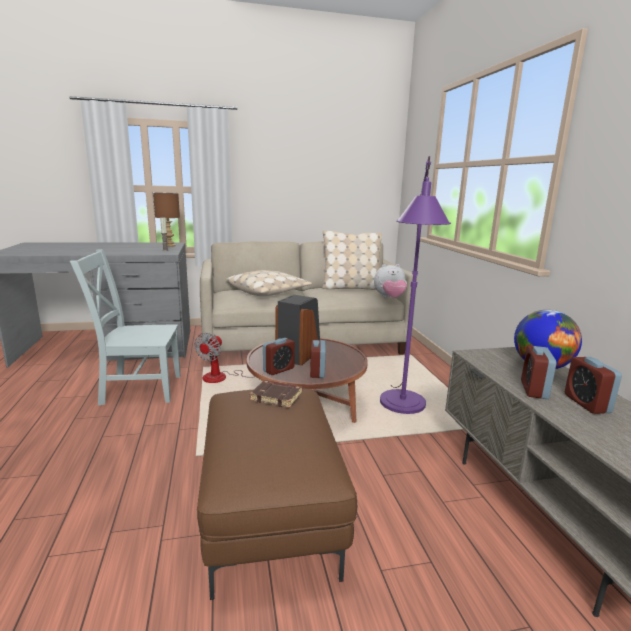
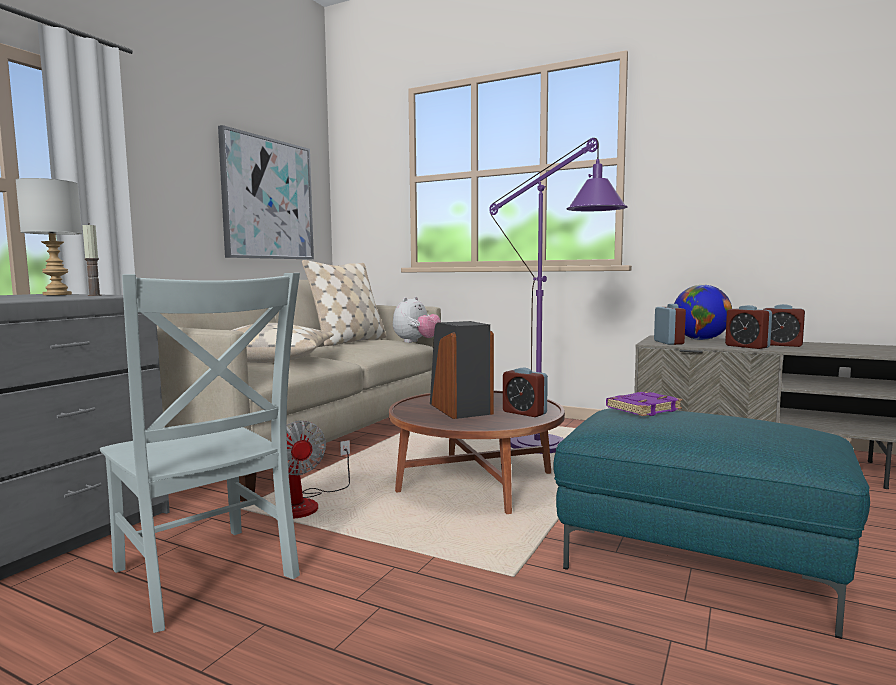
camera: 50 degrees left, 10 degrees down
grey chair [70,249,181,406] -> grey chair turned 75 degrees counterclockwise [100,273,300,633]
brown table lamp [153,193,180,247] -> grey table lamp [16,178,82,295]
brown ottoman [197,389,357,600] -> turquoise ottoman [553,408,870,639]
brown book [250,380,302,408] -> purple book [606,392,682,416]
alarm clock [263,338,295,375] -> alarm clock moved to [654,304,686,345]
none -> picture [218,125,314,259]

